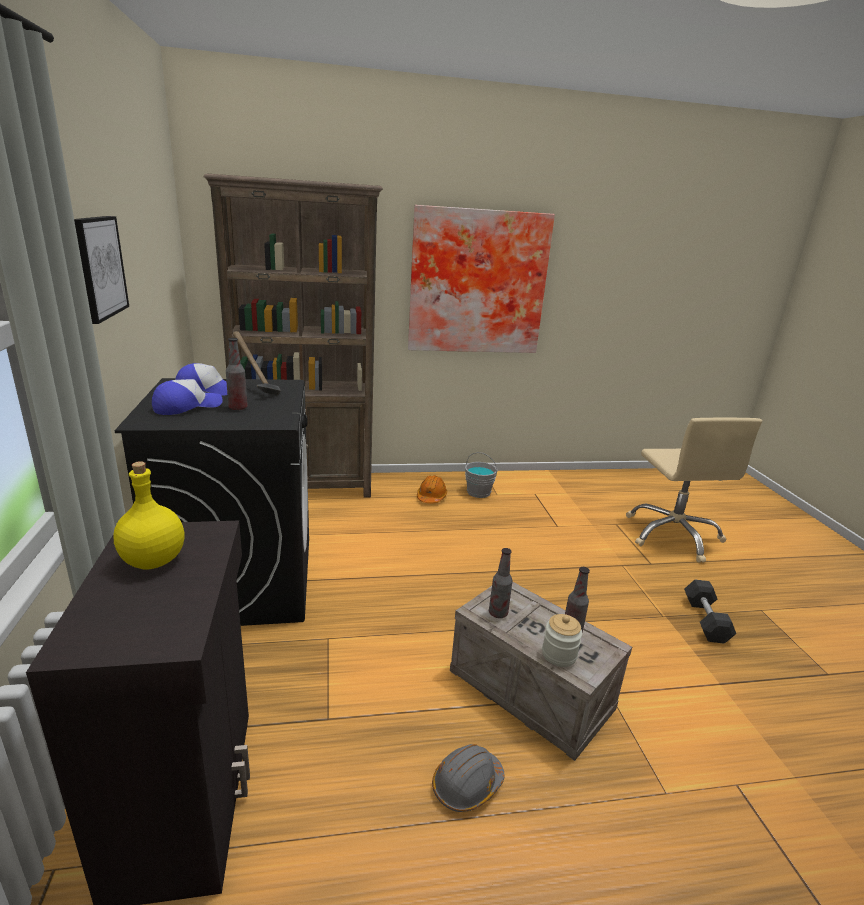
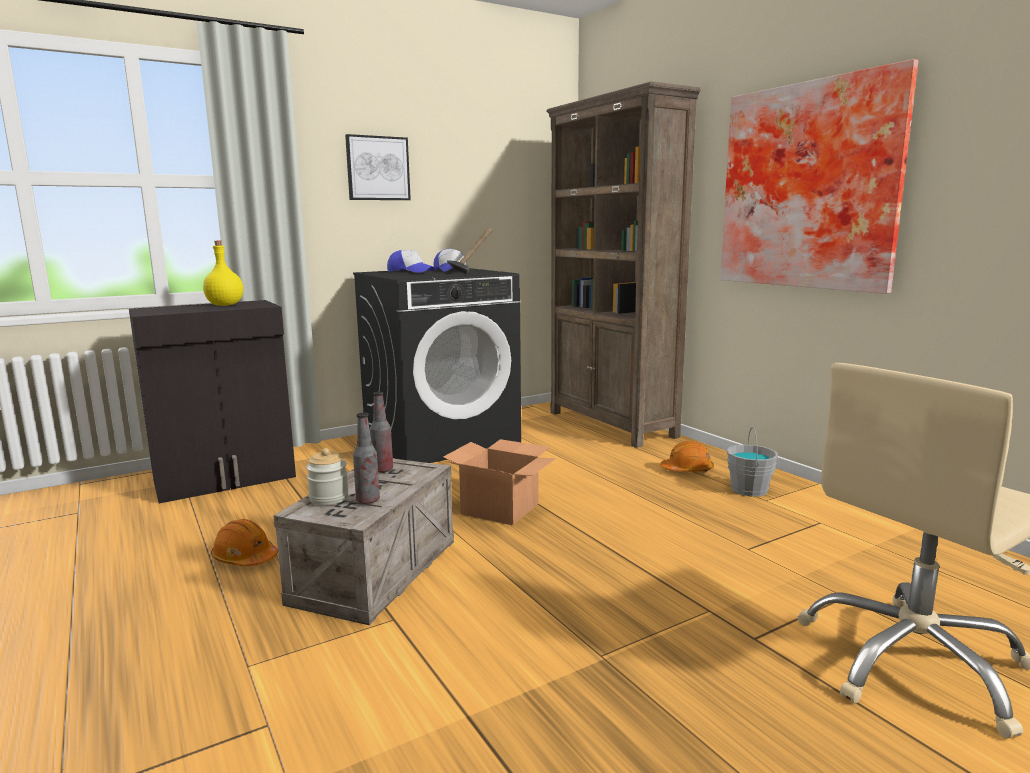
camera: 70 degrees right, 10 degrees down
bottle [226,338,248,410] -> none
grey hard hat [432,744,505,812] -> orange hard hat [211,519,278,566]
grey dumbbell [684,580,736,644] -> none
none -> cardboard box [443,439,556,525]

